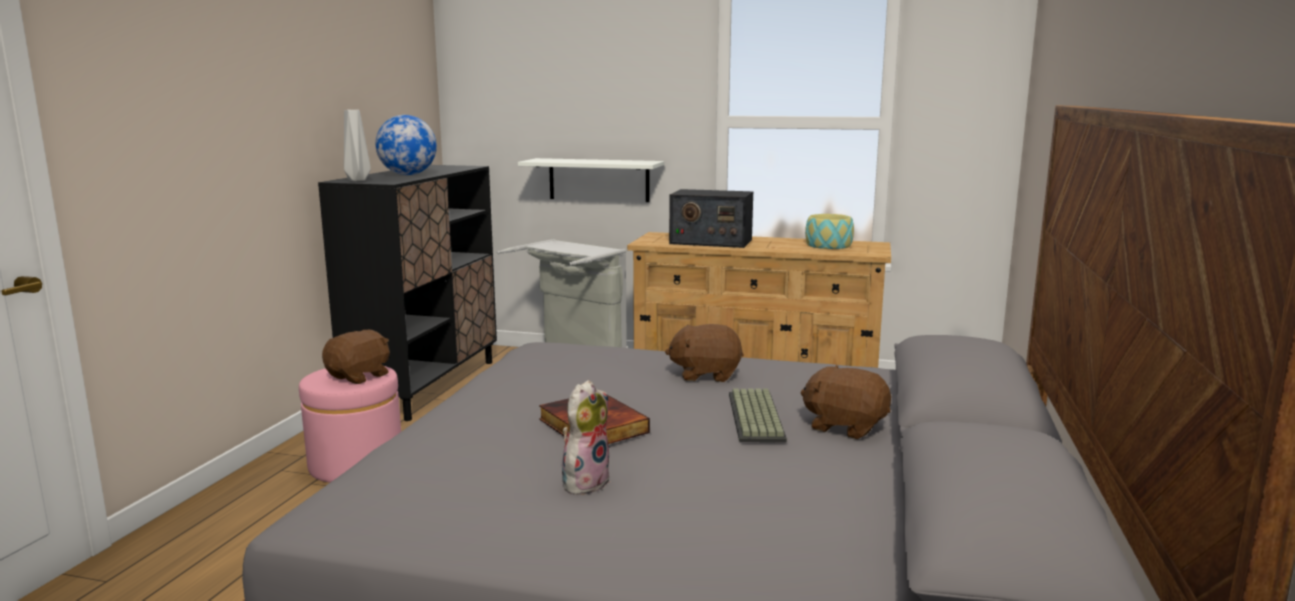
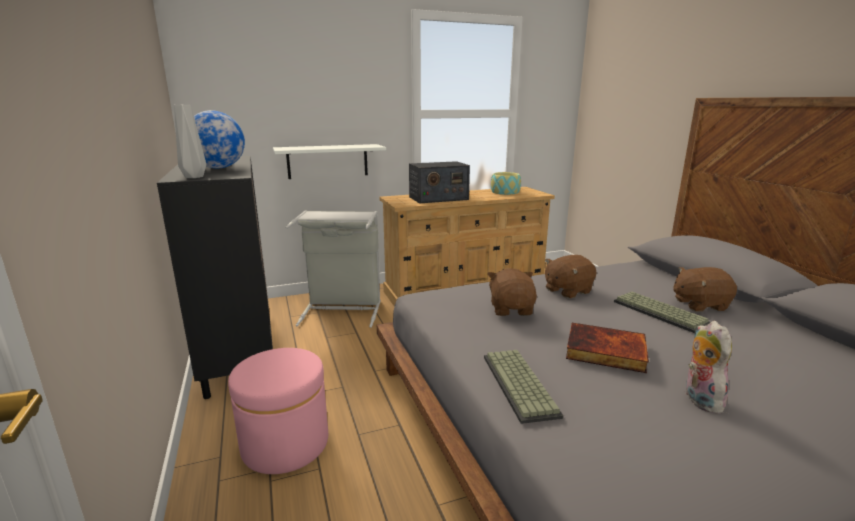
camera: 35 degrees left, 5 degrees up
brown plush toy [322,330,390,384] -> brown plush toy moved to [488,268,537,316]
none -> keyboard [484,350,563,424]

